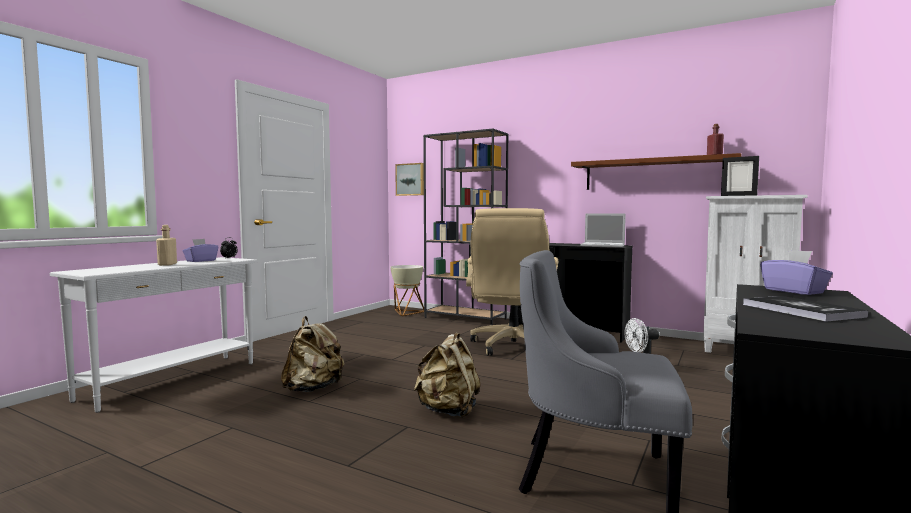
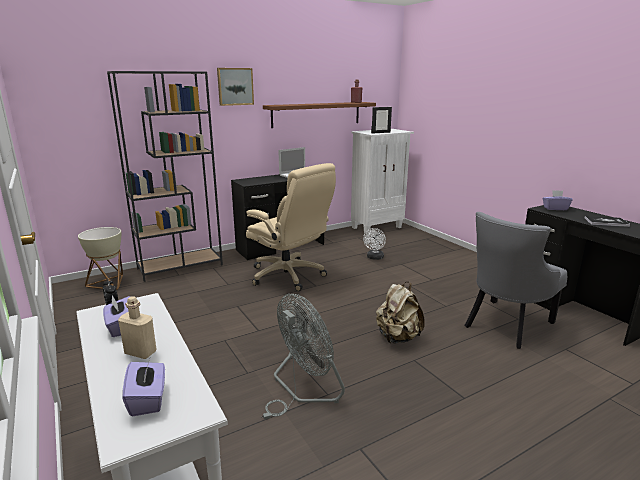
camera: 60 degrees left, 15 degrees up
beige backpack [281,316,345,392] -> grey fan [262,294,345,419]
picture [395,163,424,196] -> picture moved to [217,68,254,106]
none -> purple tissue box [122,356,165,417]

